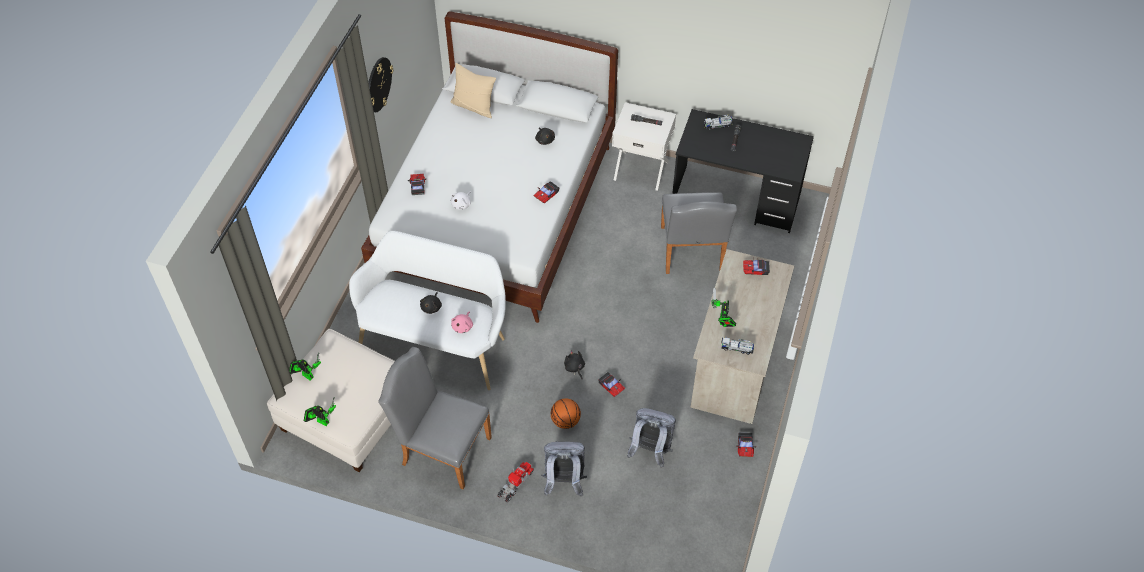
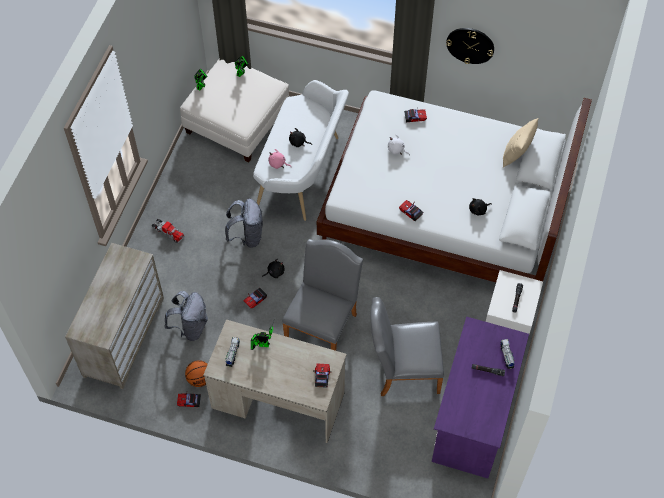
camera: 90 degrees right, 5 degrees up
grey chair [378,347,492,490] -> grey chair moved to [282,239,363,351]
grey backpack [541,441,587,497] -> grey backpack moved to [225,198,263,248]
basketball [551,398,581,429] -> basketball moved to [185,360,208,387]
black desk [672,109,814,233] -> purple desk [432,316,529,478]
none -> beige dresser [65,243,164,389]

